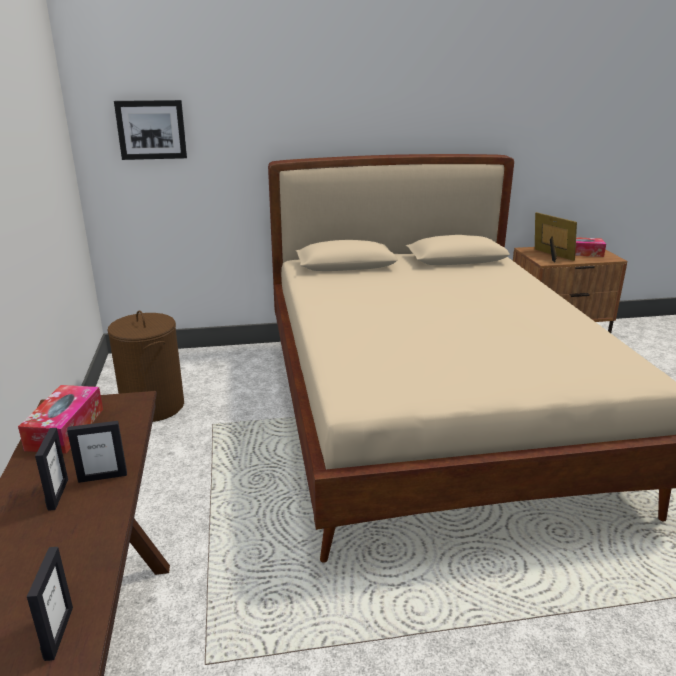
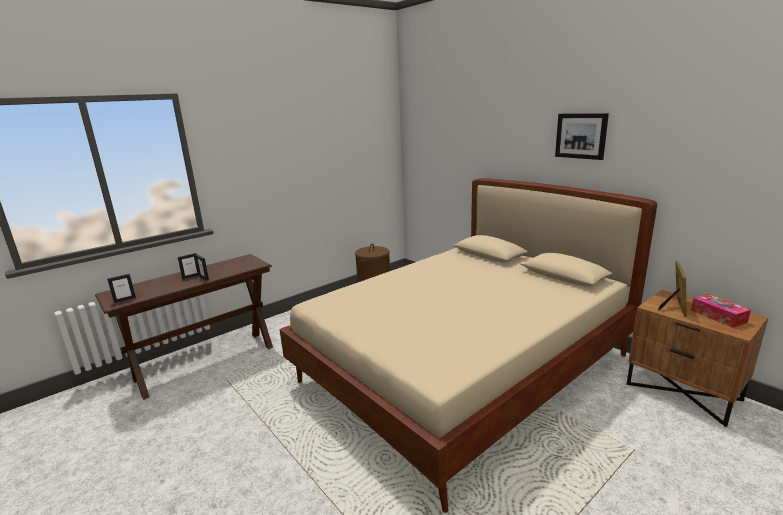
camera: 60 degrees right, 5 degrees down
tissue box [18,385,103,454] -> none
picture [114,100,187,160] -> picture moved to [555,113,609,160]

